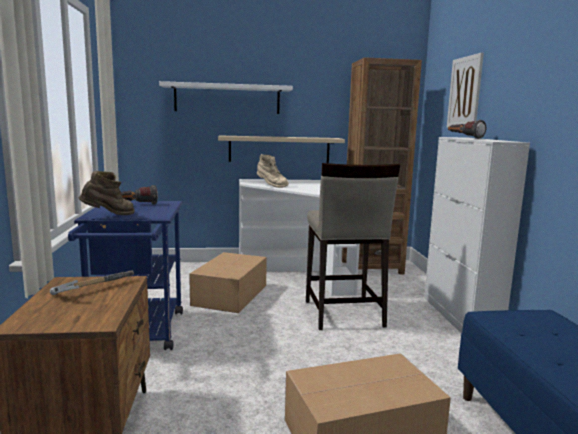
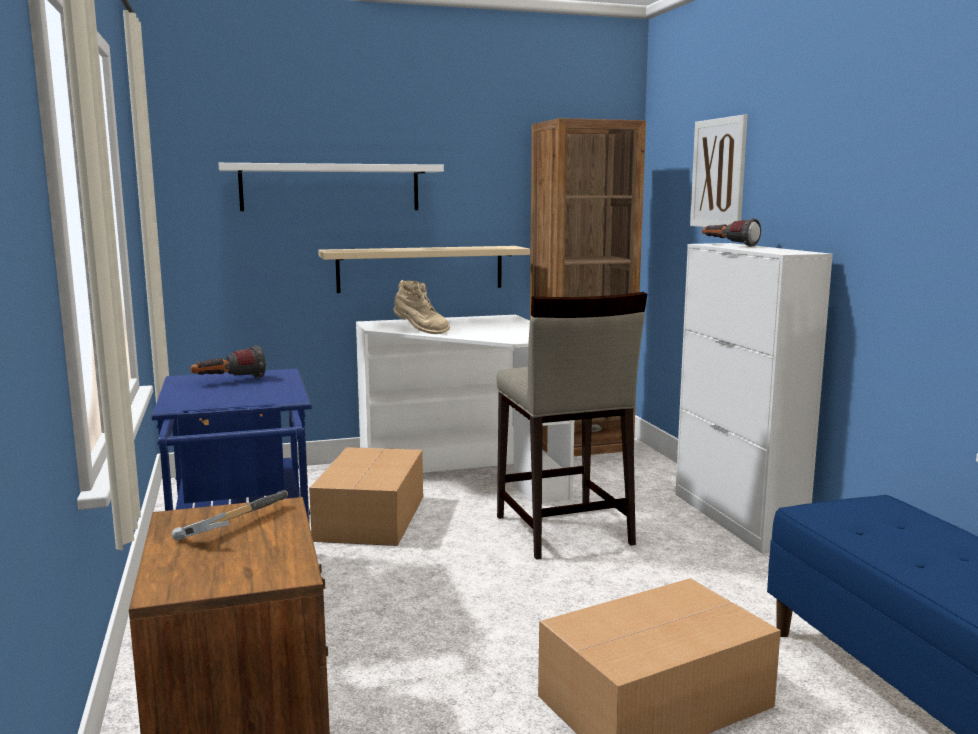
camera: 10 degrees left, 0 degrees up
brown boot [79,171,135,215] -> none

